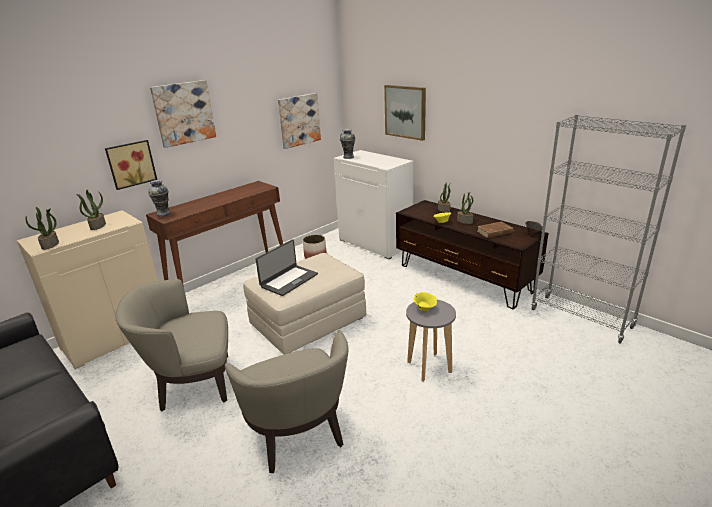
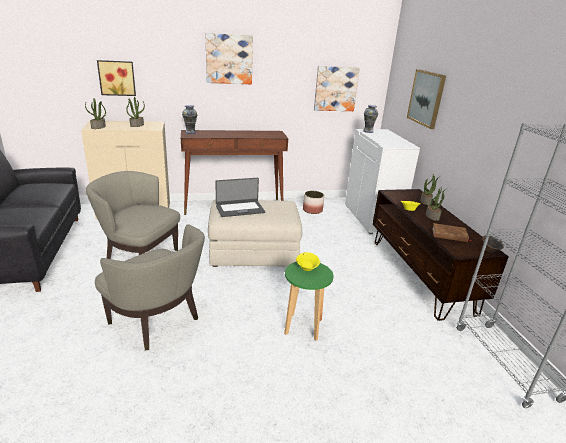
camera: 30 degrees right, 0 degrees up
picture [105,140,157,190] -> picture moved to [97,60,136,96]
beige armchair [225,330,349,473] -> beige armchair turned 60 degrees counterclockwise [95,224,205,351]
grey stool [406,300,456,382] -> green stool [284,262,333,341]

